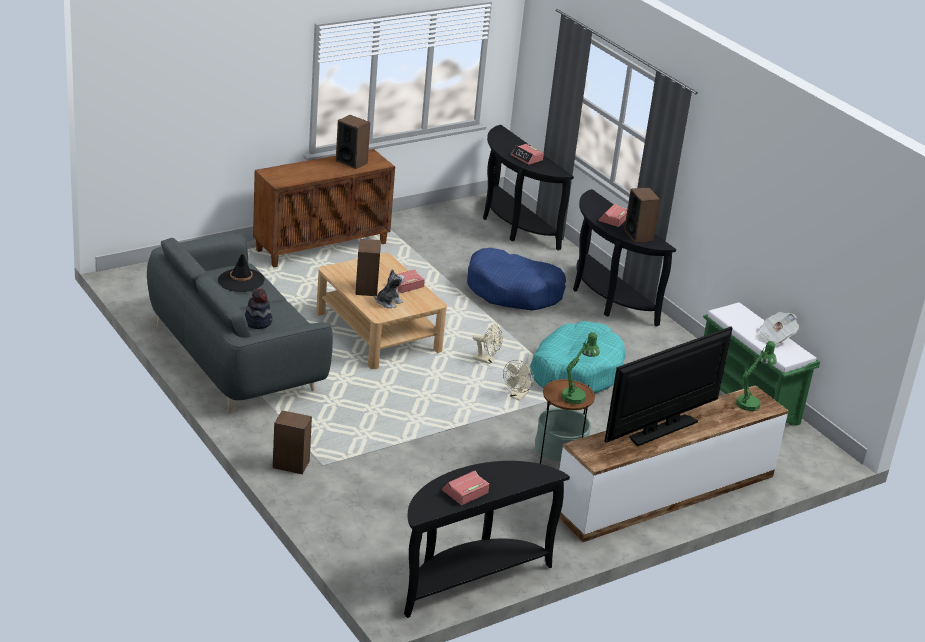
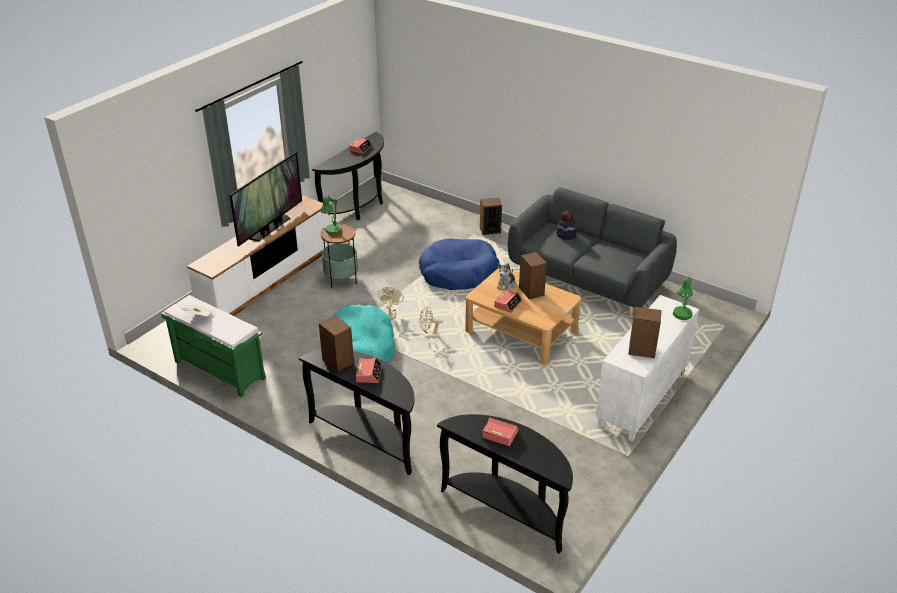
camera: 160 degrees right, 5 degrees up
black hat [218,254,265,292] -> none
brown cabinet [253,149,395,267] -> white cabinet [596,295,699,442]
blue dog bed [467,248,566,311] -> blue dog bed moved to [419,238,500,290]
green table lamp [736,341,777,411] -> green table lamp moved to [673,278,693,320]

